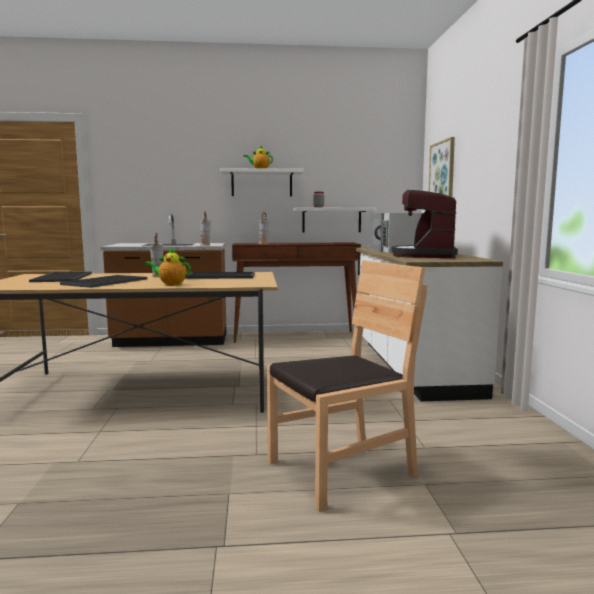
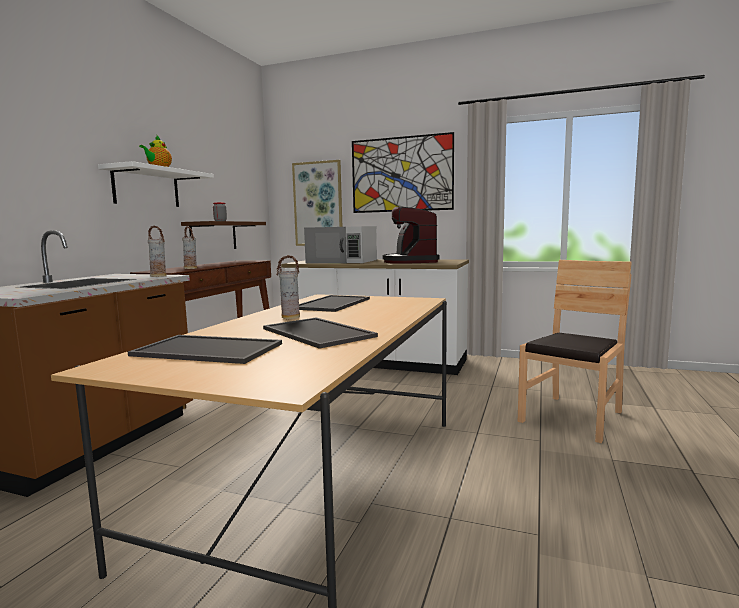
camera: 65 degrees left, 0 degrees up
teapot [145,247,191,286] -> none
brown chair [267,260,427,512] -> brown chair turned 45 degrees clockwise [518,260,632,443]
white shelf [294,208,377,232] -> brown shelf [181,221,266,249]
coffee machine [392,190,458,258] -> coffee machine turned 45 degrees clockwise [383,207,440,264]
none -> picture [352,132,454,213]

